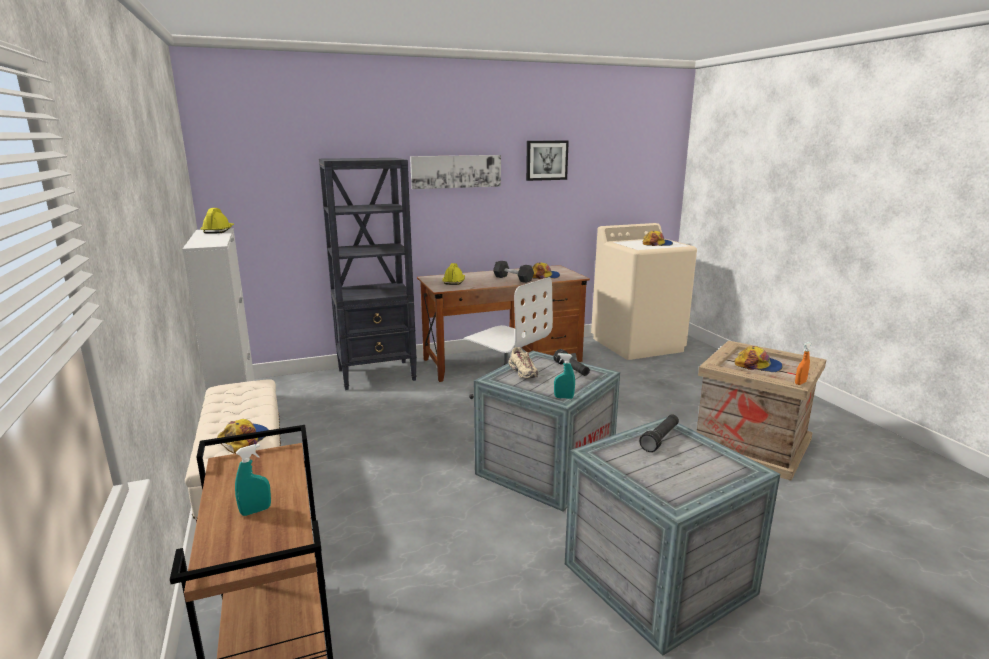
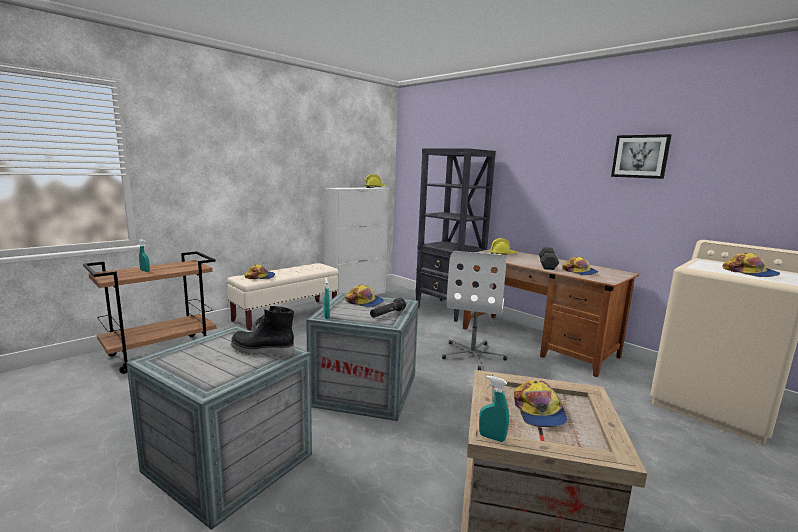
camera: 65 degrees right, 5 degrees down
picture [410,155,501,189] -> none
beige shoe [509,347,538,378] -> cap [345,285,384,308]
black flashlight [639,414,679,452] -> black boot [231,306,294,357]
orange spray bottle [795,342,811,385] -> turquoise spray bottle [479,376,509,442]

